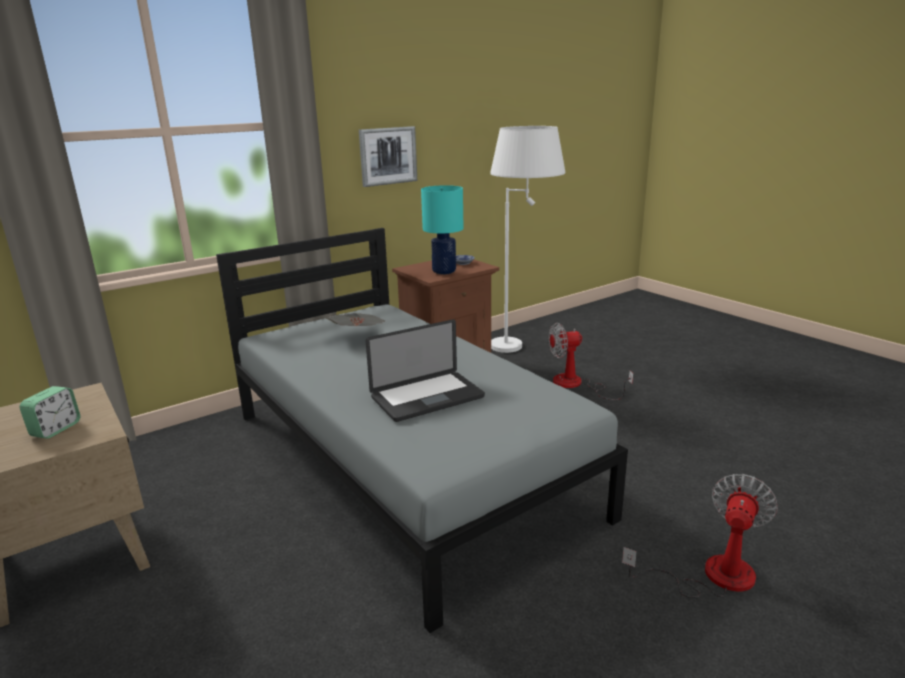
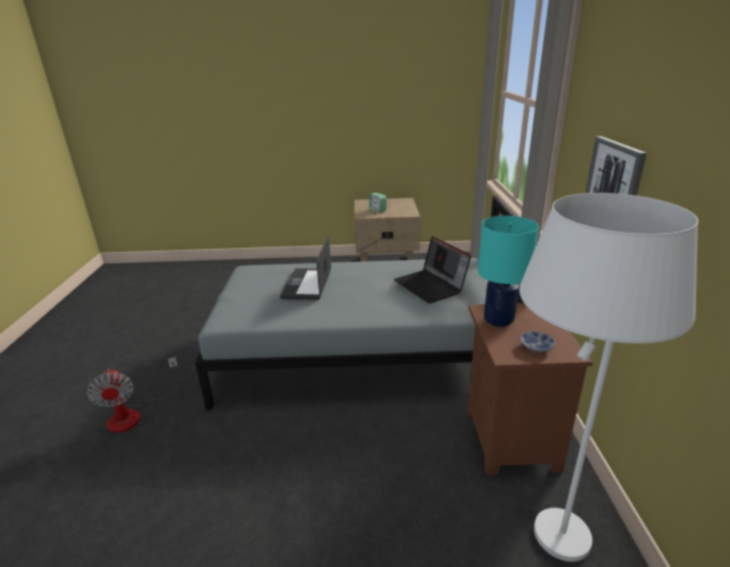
camera: 125 degrees right, 5 degrees up
newspaper [325,313,386,326] -> laptop [394,236,471,303]
fan [549,323,633,400] -> none

